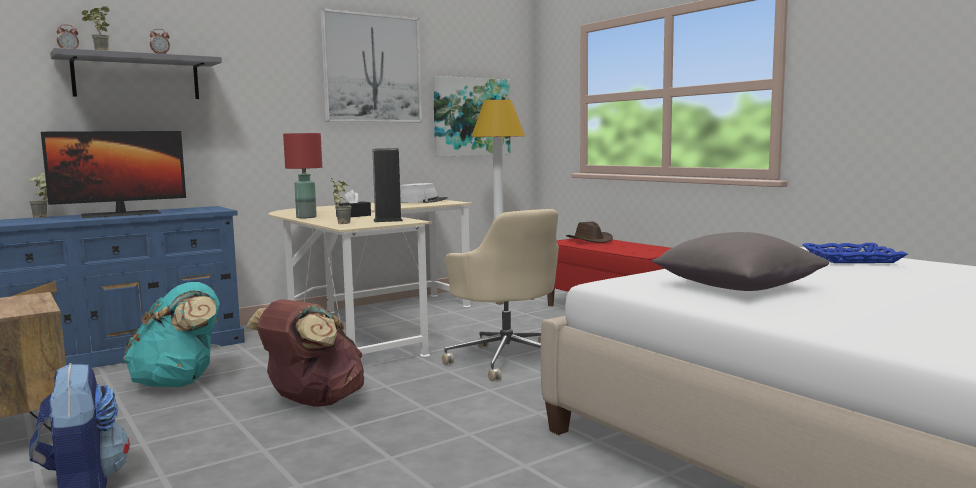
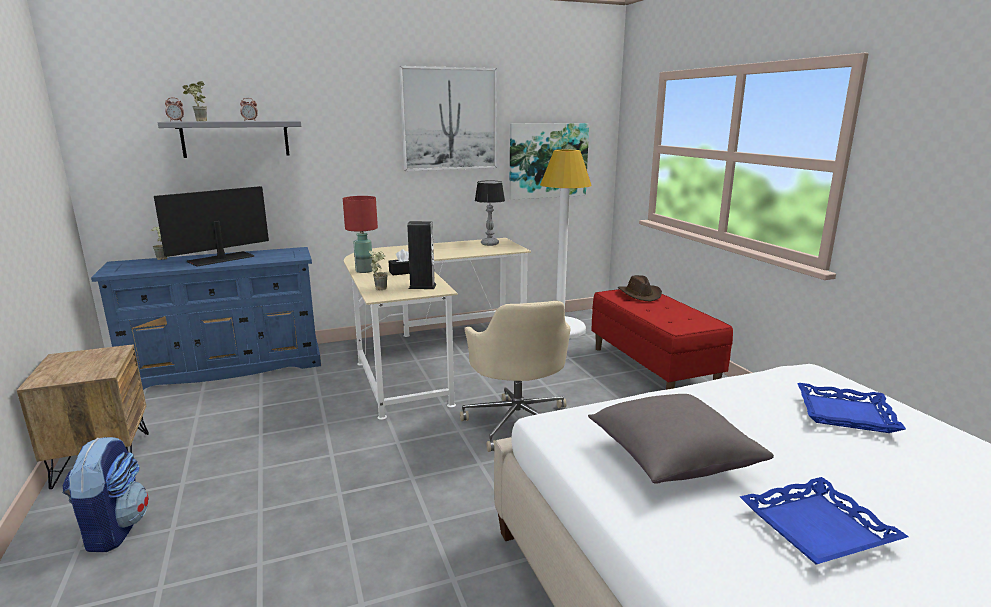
camera: 15 degrees right, 10 degrees up
monitor [41,131,186,218] -> monitor turned 150 degrees clockwise [154,186,269,267]
turquoise backpack [123,282,220,387] -> none
brown backpack [246,299,364,407] -> none
grey hat [400,183,448,203] -> table lamp [475,180,505,246]
none -> blue tray [740,477,909,564]

